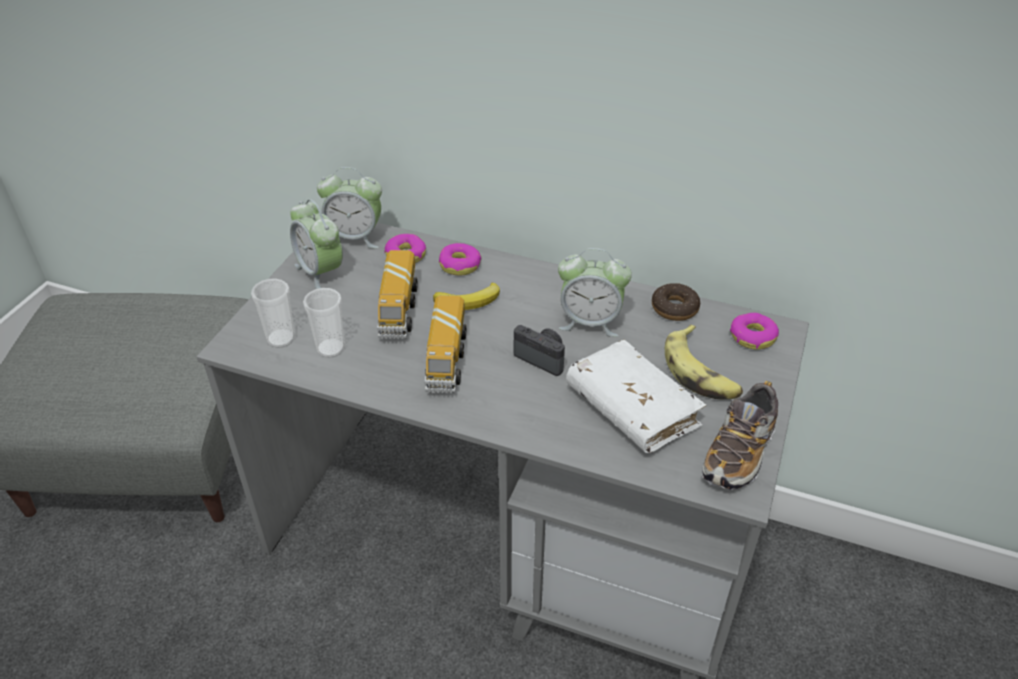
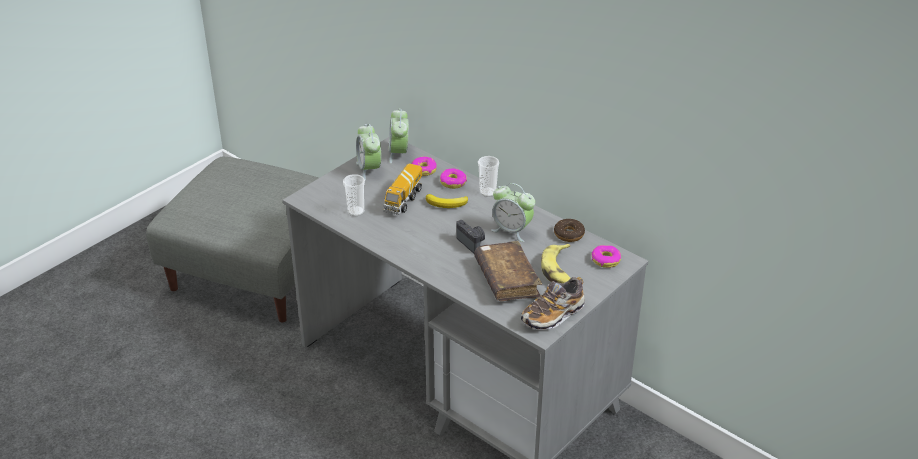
camera: 20 degrees right, 5 degrees down
cup [251,279,295,348] -> cup moved to [478,156,499,197]
alarm clock [317,167,382,249] -> alarm clock turned 60 degrees clockwise [389,109,409,163]
toy truck [424,295,466,394] -> none
white book [566,340,706,453] -> brown book [474,241,542,301]

